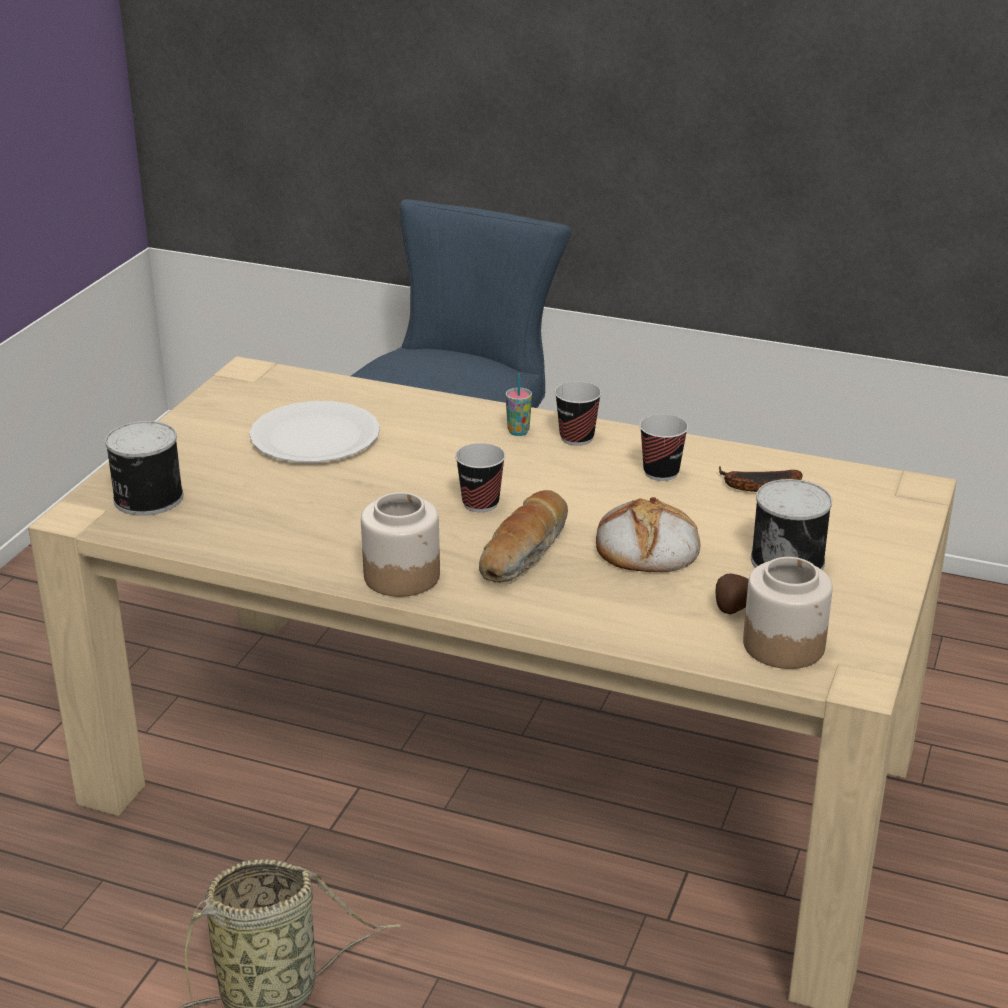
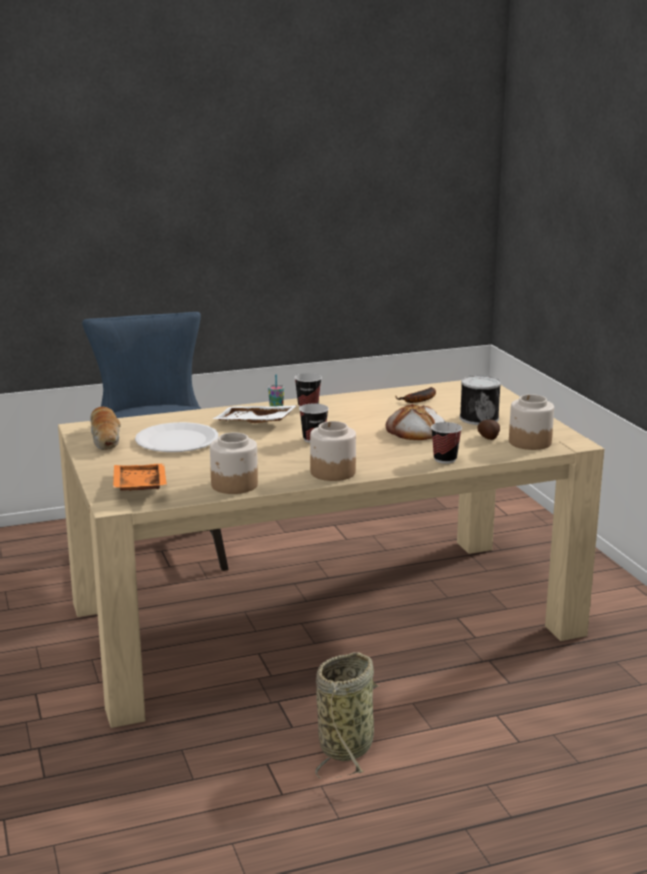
camera: 40 degrees left, 10 degrees down
can [105,421,184,516] -> orange tray [113,464,167,491]
bread [479,490,568,583] -> bread moved to [90,407,121,450]
cup [639,414,688,481] -> cup moved to [431,422,462,464]
none -> jar [210,432,258,494]
none -> white tray [212,405,298,423]

